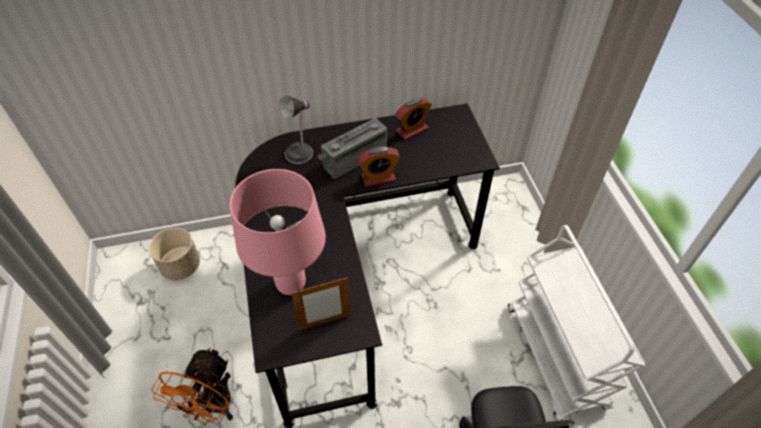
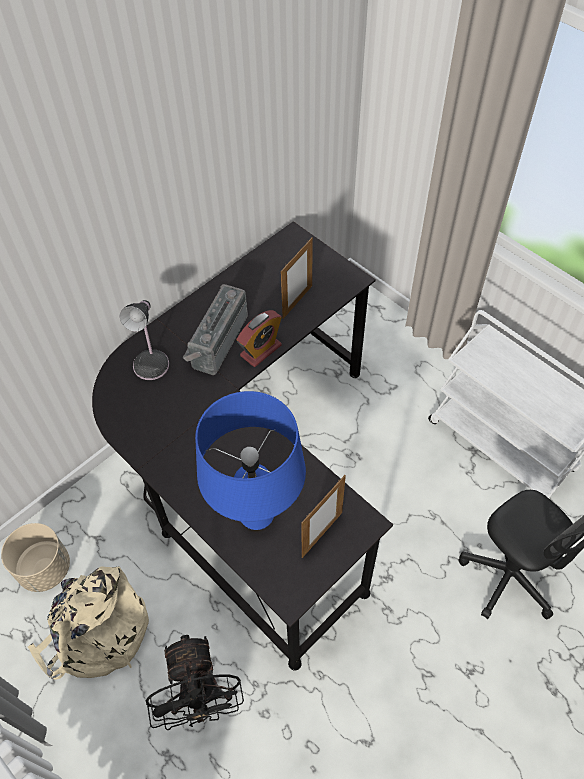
camera: 30 degrees left, 5 degrees up
orange fan [151,348,233,425] -> black fan [146,635,244,730]
pink table lamp [230,169,326,295] -> blue table lamp [195,391,306,530]
alarm clock [395,98,432,140] -> none
none -> beige backpack [28,566,149,679]
none -> picture frame [281,238,313,319]

